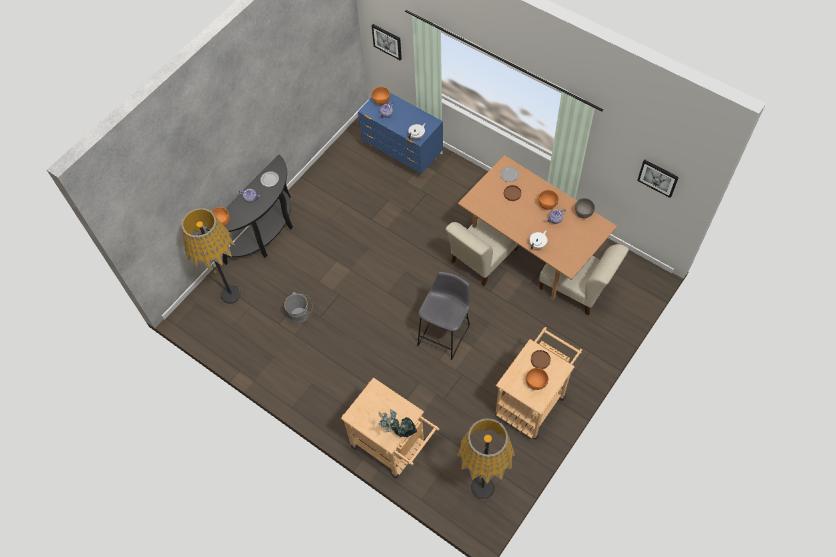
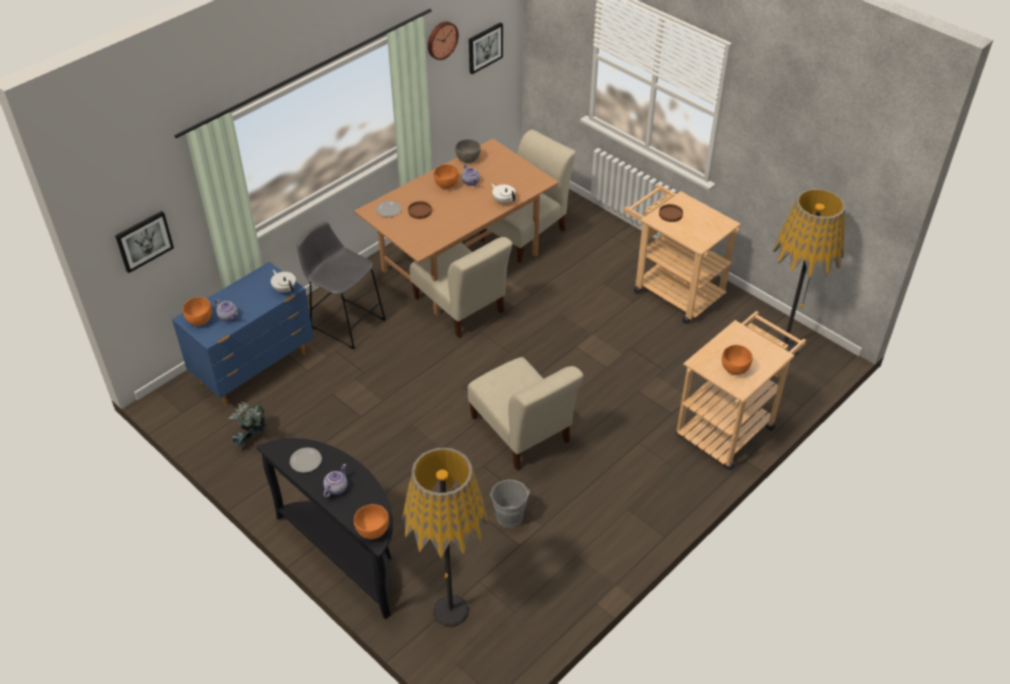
camera: 85 degrees left, 15 degrees down
potted plant [378,409,417,437] -> potted plant moved to [228,402,265,447]
grey stool [417,272,471,360] -> grey stool moved to [297,221,386,350]
orange bowl [526,368,548,390] -> orange bowl moved to [722,345,752,375]
none -> wall clock [428,21,459,60]
none -> beige chair [468,357,583,471]

